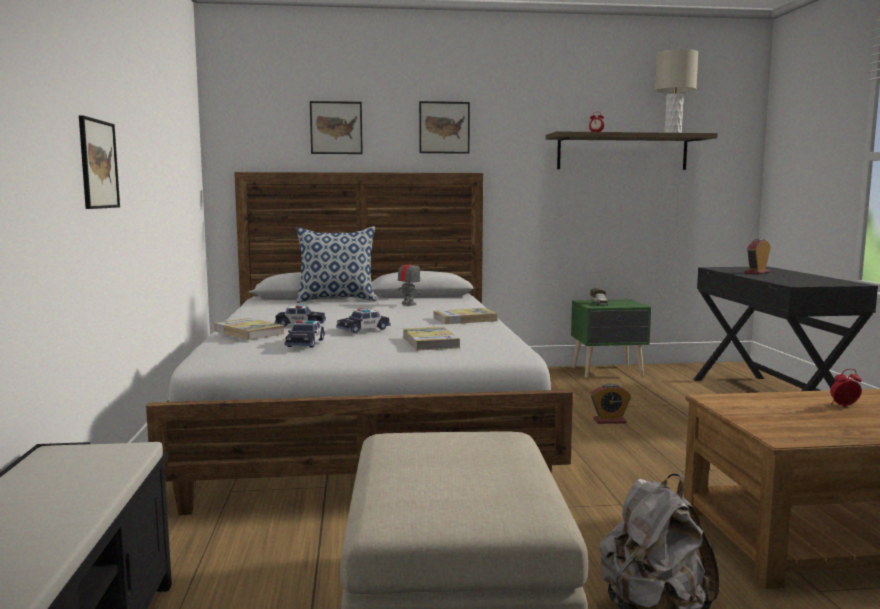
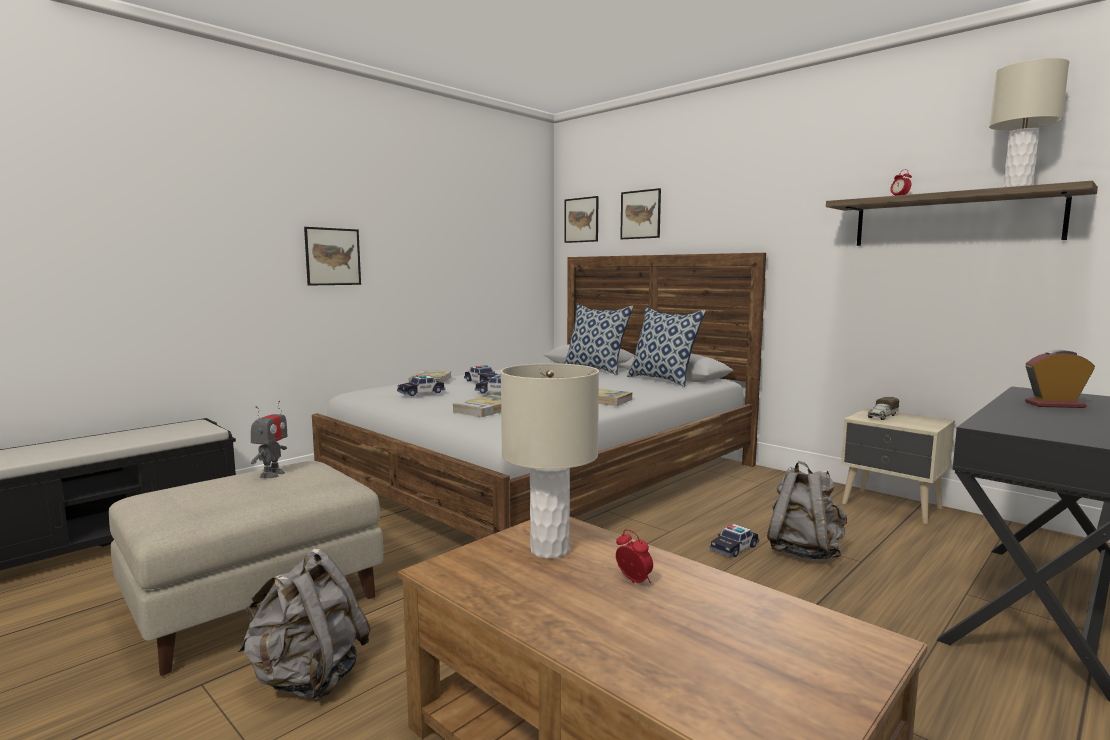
camera: 50 degrees right, 0 degrees up
toy robot [397,256,420,306] -> toy robot moved to [251,401,288,478]
picture [419,101,470,154] -> picture moved to [564,196,599,243]
green nightstand [571,299,651,378] -> beige nightstand [841,408,955,524]
alarm clock [591,383,631,424] -> toy car [709,524,759,557]
none -> beige table lamp [501,363,599,559]
none -> pillow [627,307,706,387]
none -> grey backpack [767,461,847,560]

